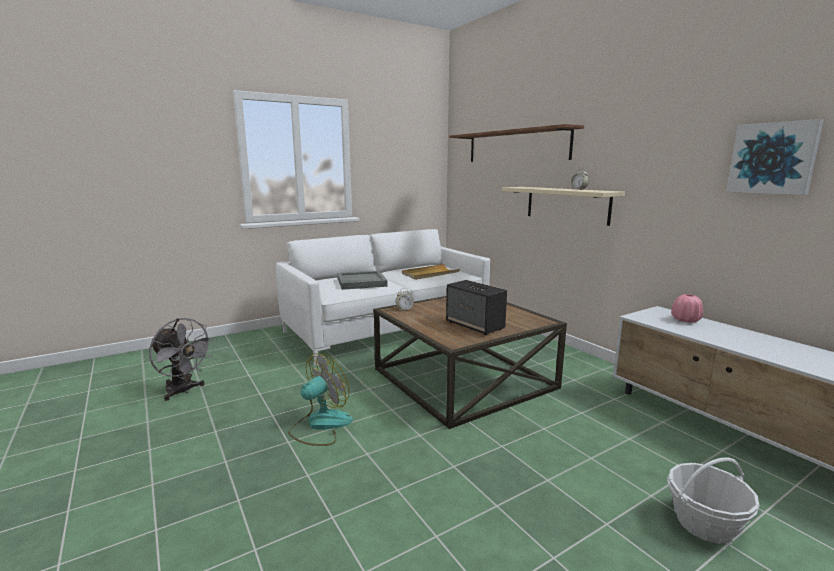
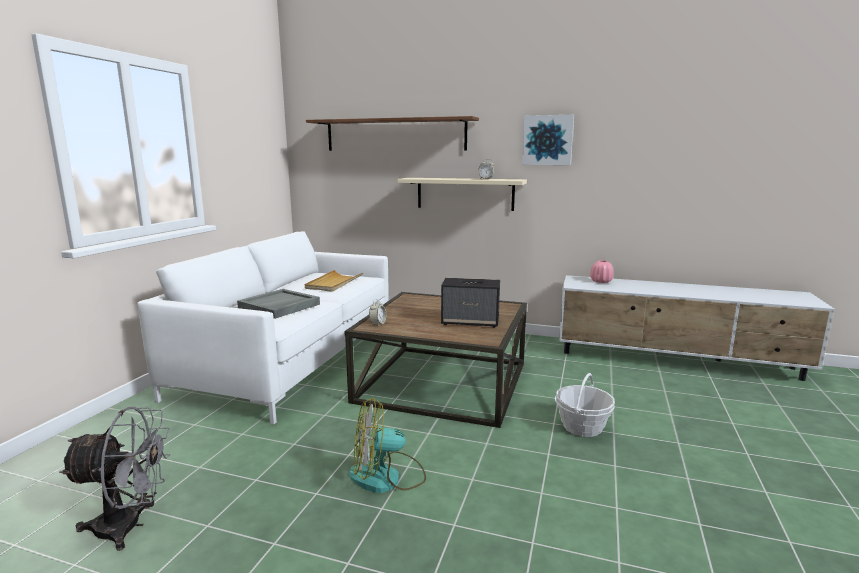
camera: 40 degrees left, 0 degrees up
fan [288,353,353,446] -> fan turned 105 degrees counterclockwise [349,398,426,493]
basket [667,457,760,544] -> basket moved to [555,373,615,437]
picture [726,119,824,195] -> picture moved to [522,115,574,165]

